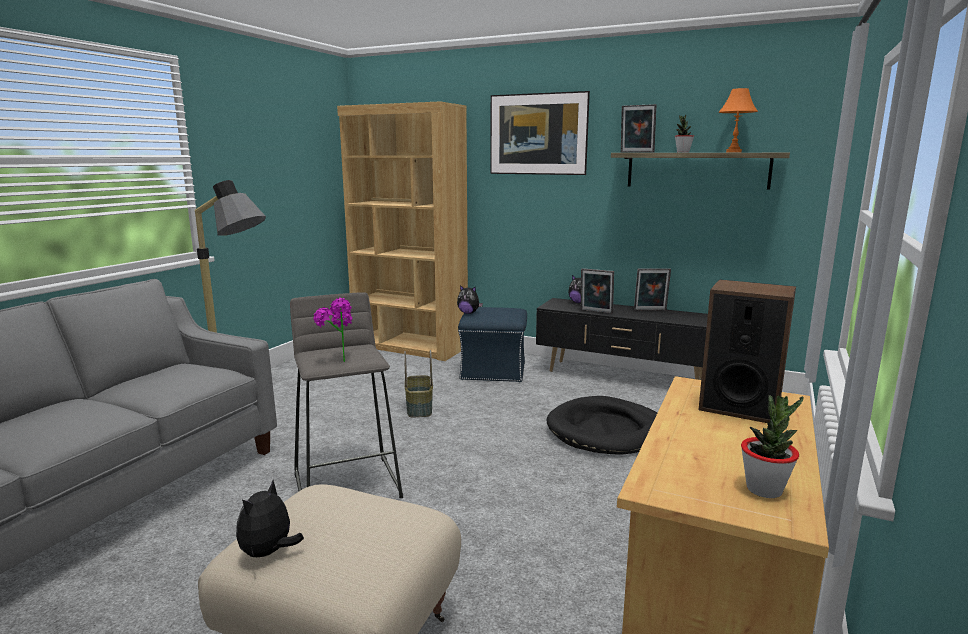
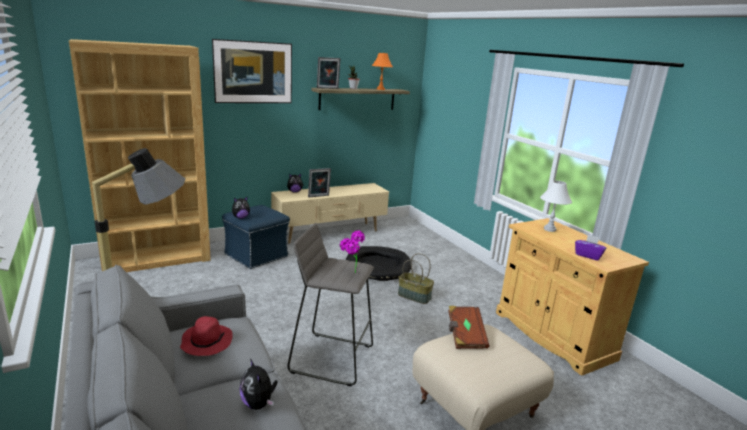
camera: 55 degrees left, 5 degrees up
plush toy [236,480,304,557] -> plush toy moved to [240,358,278,410]
basket [404,350,433,417] -> basket moved to [398,253,434,304]
black tv stand [536,298,708,380] -> beige tv stand [271,183,389,244]
picture frame [634,268,671,311] -> none
speaker [698,279,796,423] -> white table lamp [540,181,572,232]
potted plant [741,395,804,498] -> none
none -> red hat [180,316,233,356]
none -> brown book [448,306,489,349]
none -> purple tissue box [575,234,607,261]

